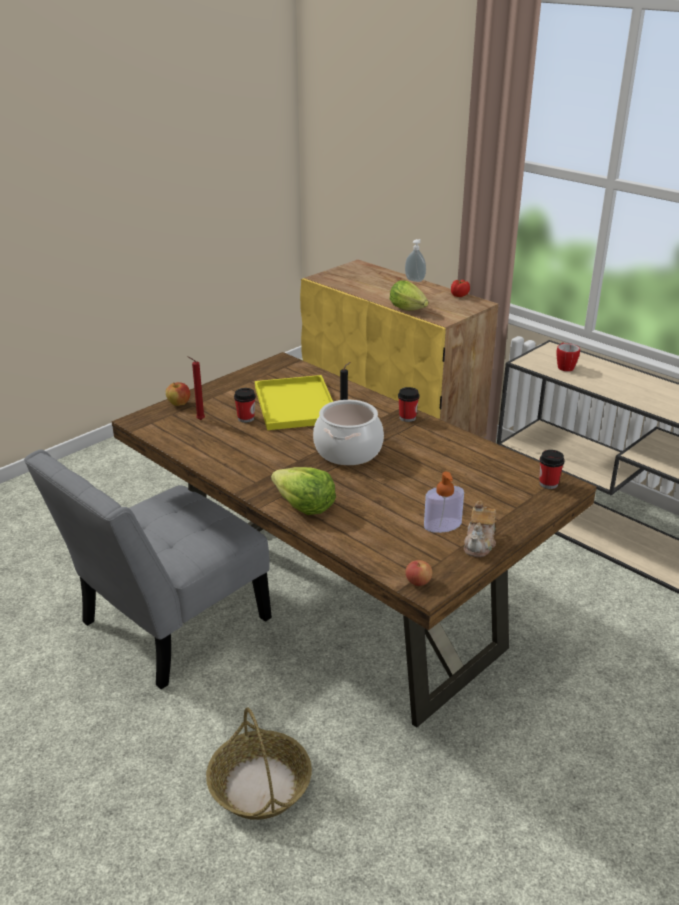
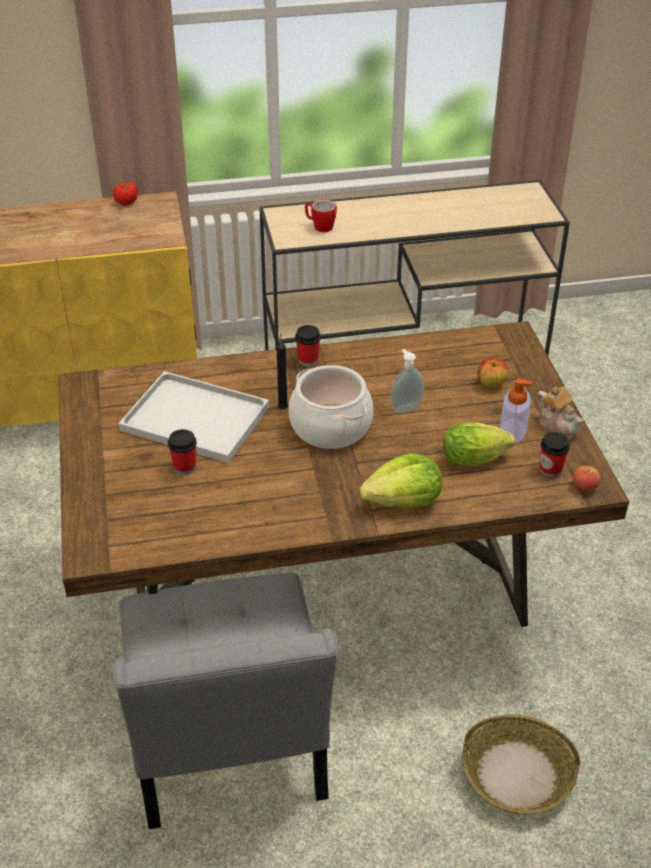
camera: 55 degrees left, 10 degrees up
apple [166,382,190,406] -> apple moved to [477,358,508,388]
red candle [187,356,205,420] -> none
yellow tray [255,375,333,430] -> white tray [118,371,269,463]
lettuce [390,280,428,311] -> lettuce moved to [443,423,515,466]
soap dispenser [405,239,426,282] -> soap dispenser moved to [391,349,424,413]
cup [539,450,565,489] -> cup moved to [540,432,570,477]

